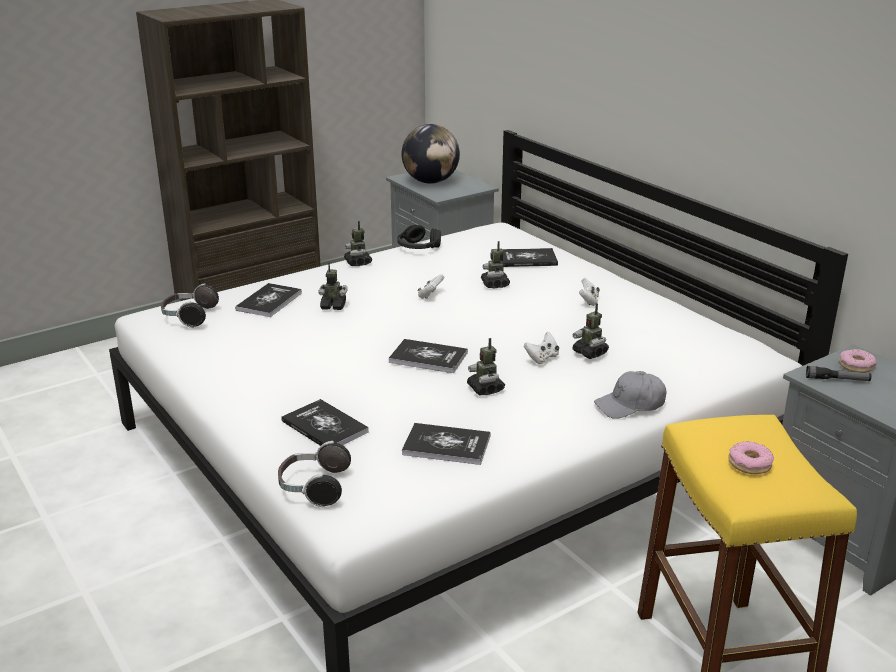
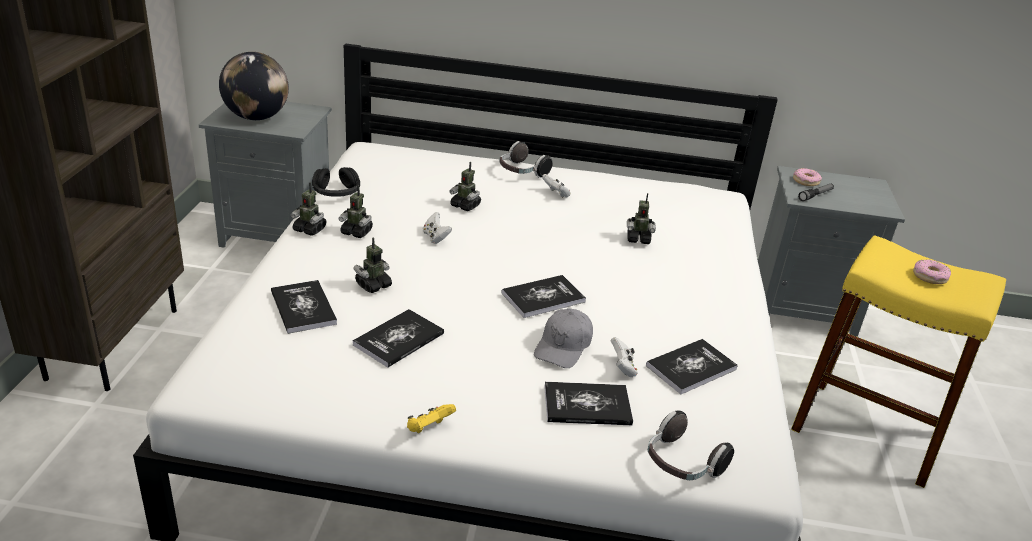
camera: 50 degrees left, 5 degrees up
headphones [161,284,219,328] -> headphones moved to [499,141,553,178]
toy robot [467,338,505,395] -> toy robot moved to [338,185,373,238]
book [502,248,558,267] -> book moved to [353,309,444,368]
white game controller [524,332,559,364] -> white game controller moved to [611,337,638,377]
grey cap [594,371,667,419] -> grey cap moved to [534,309,593,368]
none -> yellow game controller [407,404,456,433]

